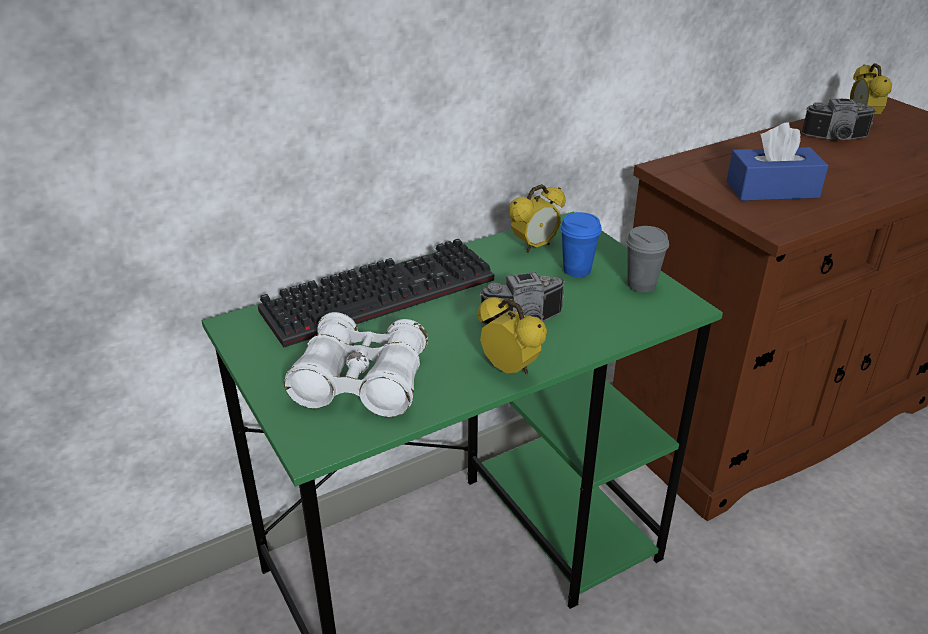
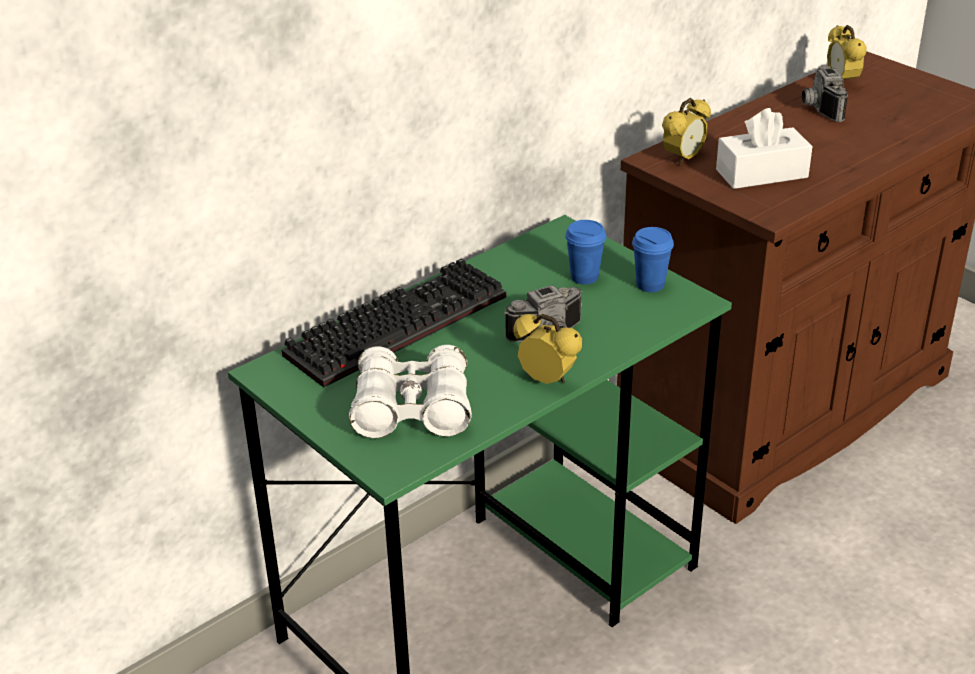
camera: 10 degrees left, 0 degrees up
alarm clock [509,184,565,253] -> alarm clock moved to [662,98,711,166]
grey cup [626,226,669,292] -> blue cup [632,227,674,292]
blue tissue box [726,123,829,201] -> white tissue box [716,108,813,189]
camera [801,99,876,140] -> camera turned 90 degrees clockwise [802,65,848,122]

